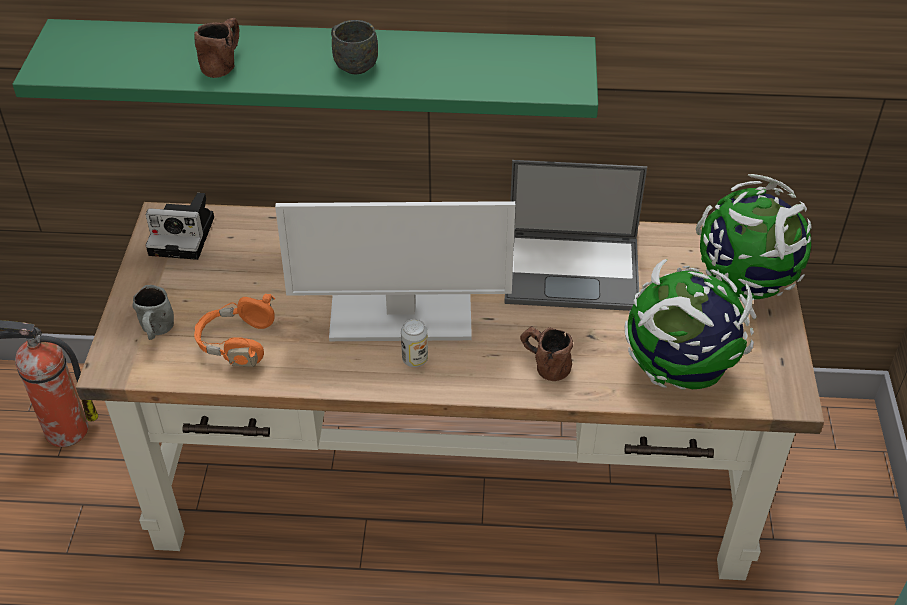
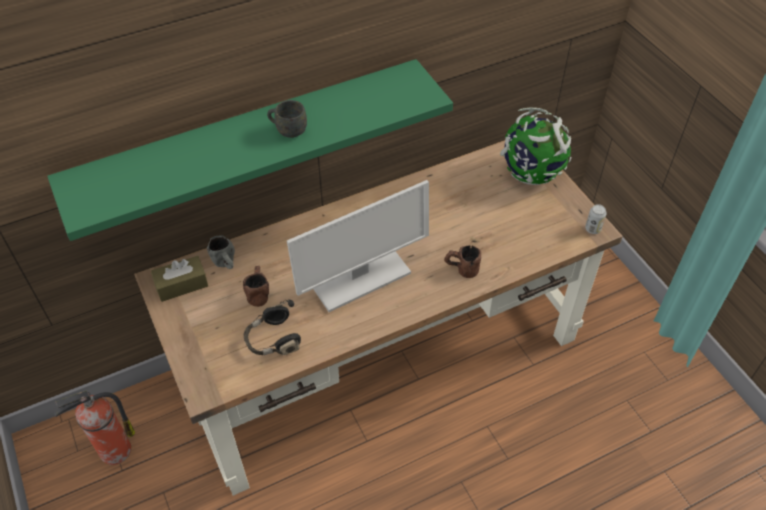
camera: 30 degrees left, 5 degrees up
grey mug [132,285,174,340] -> grey mug moved to [207,235,235,269]
camera [145,193,214,260] -> brown tissue box [151,256,208,302]
brown mug [194,18,239,78] -> brown mug moved to [243,266,269,307]
orange headphones [194,294,275,367] -> black headphones [244,299,301,355]
can [401,319,428,367] -> can moved to [585,204,607,234]
laptop [504,160,647,311] -> none
globe [625,259,757,390] -> none

